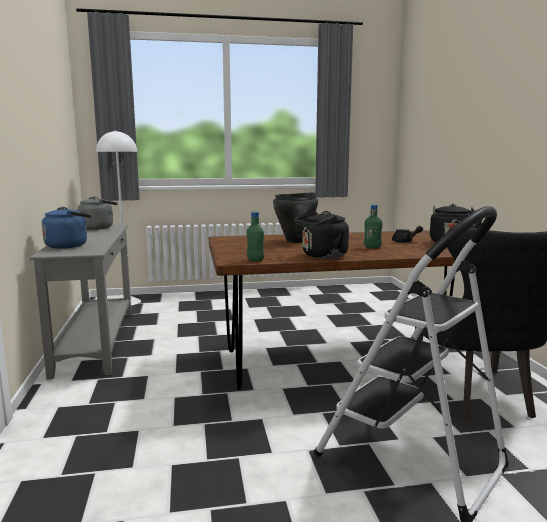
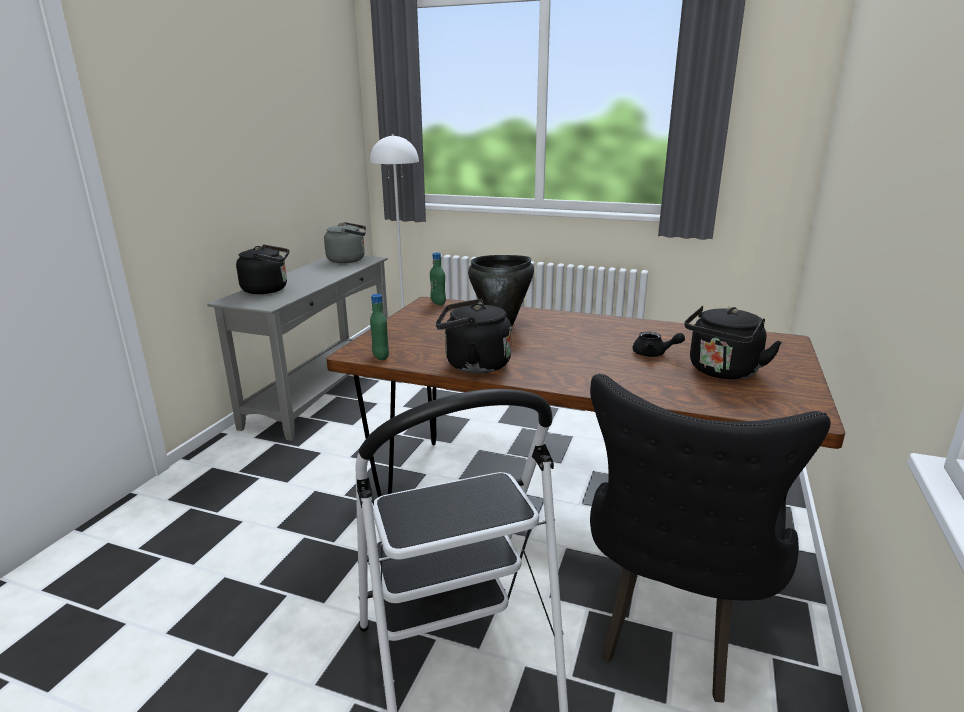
camera: 30 degrees right, 10 degrees up
blue kettle [42,207,92,249] -> black kettle [236,245,289,294]
green bottle [364,204,383,248] -> green bottle moved to [430,252,446,305]

